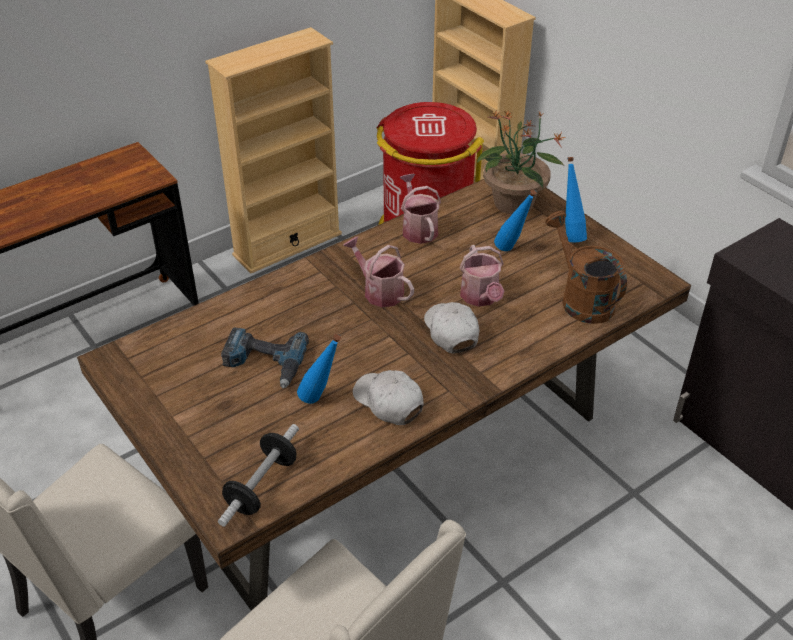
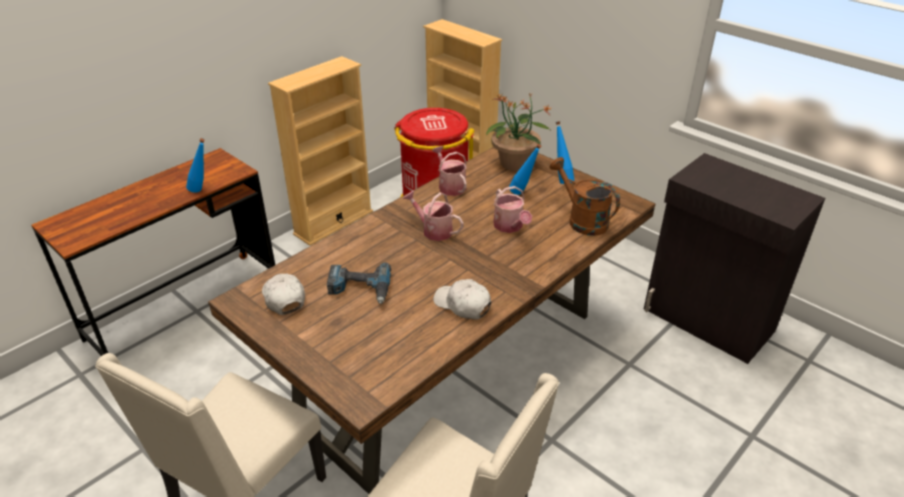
camera: 10 degrees left, 5 degrees down
dumbbell [218,424,299,527] -> none
blue bottle [297,334,341,404] -> blue bottle moved to [186,138,205,193]
white cap [424,302,479,354] -> white cap moved to [262,274,305,315]

